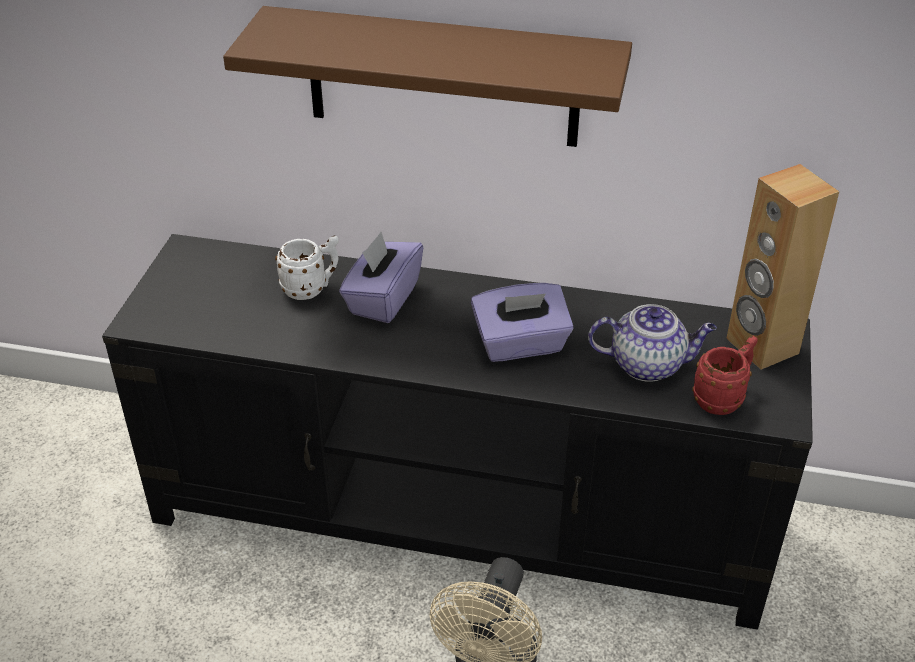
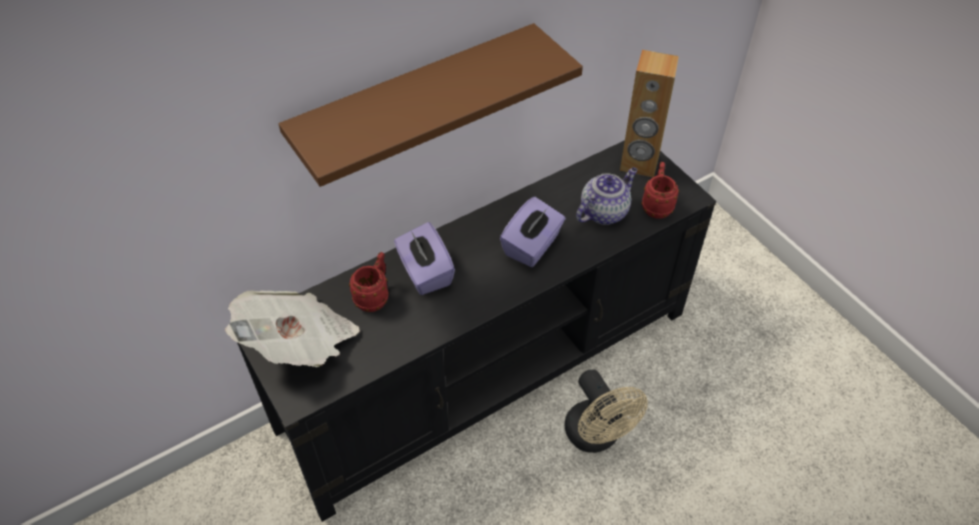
camera: 45 degrees left, 10 degrees up
white mug [275,236,339,300] -> red mug [349,252,389,312]
none -> newspaper [225,291,360,367]

